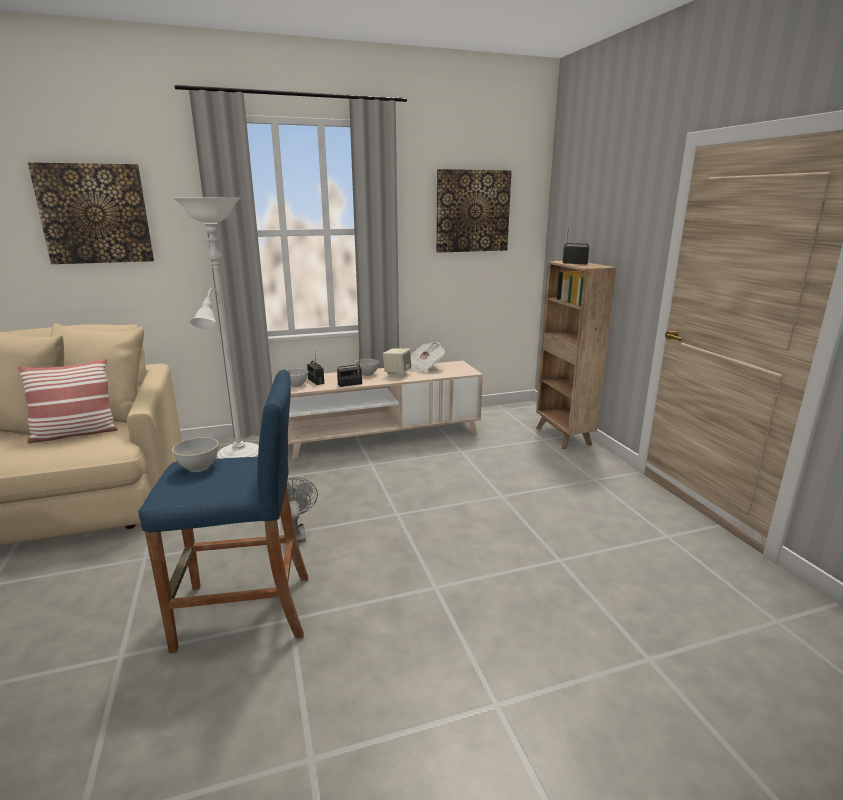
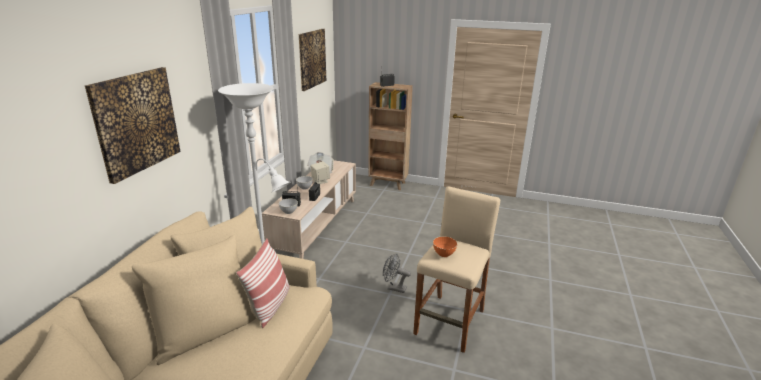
camera: 55 degrees left, 5 degrees up
blue stool [138,369,309,653] -> beige stool [413,186,500,353]
grey bowl [172,437,218,472] -> orange bowl [433,236,457,257]

